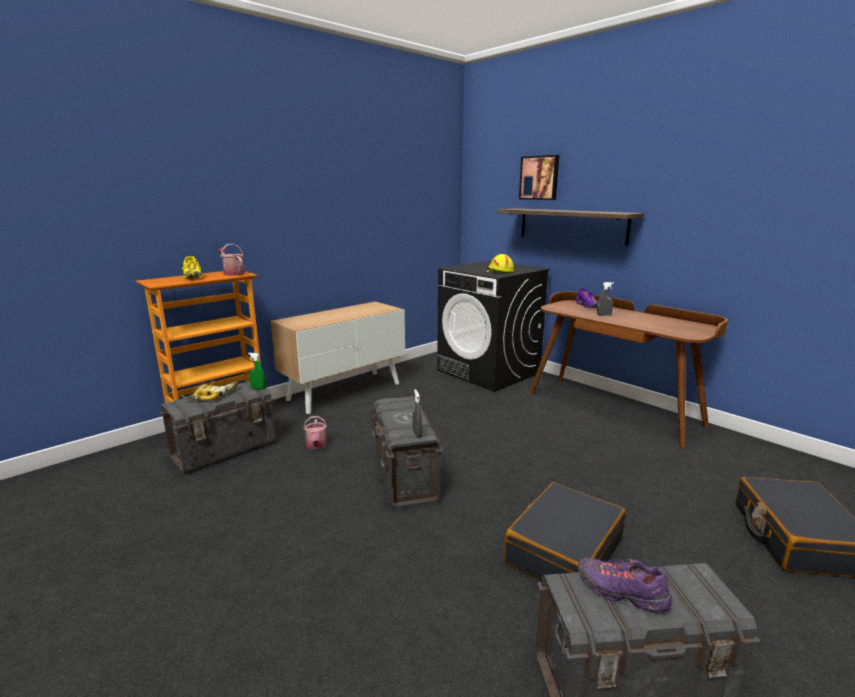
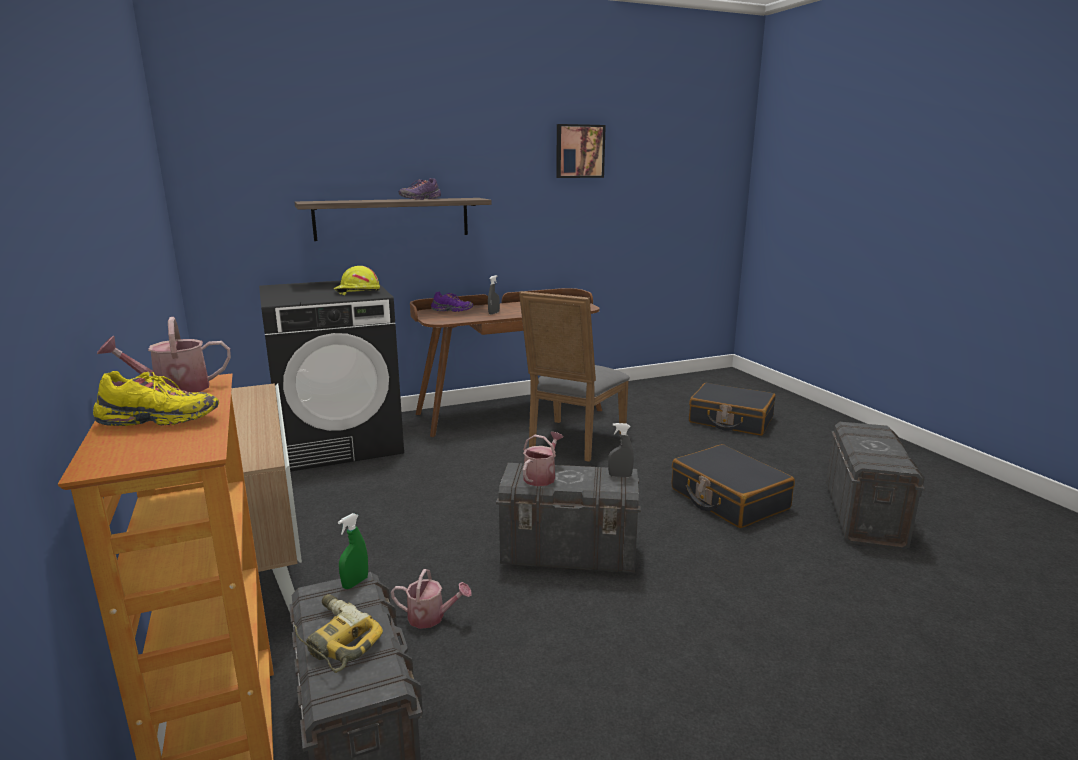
camera: 70 degrees left, 0 degrees up
picture [519,155,559,200] -> picture moved to [556,124,606,178]
purple shoe [578,558,673,612] -> purple shoe moved to [399,178,441,200]
none -> grey chair [519,291,630,462]
none -> watering can [523,432,563,486]

